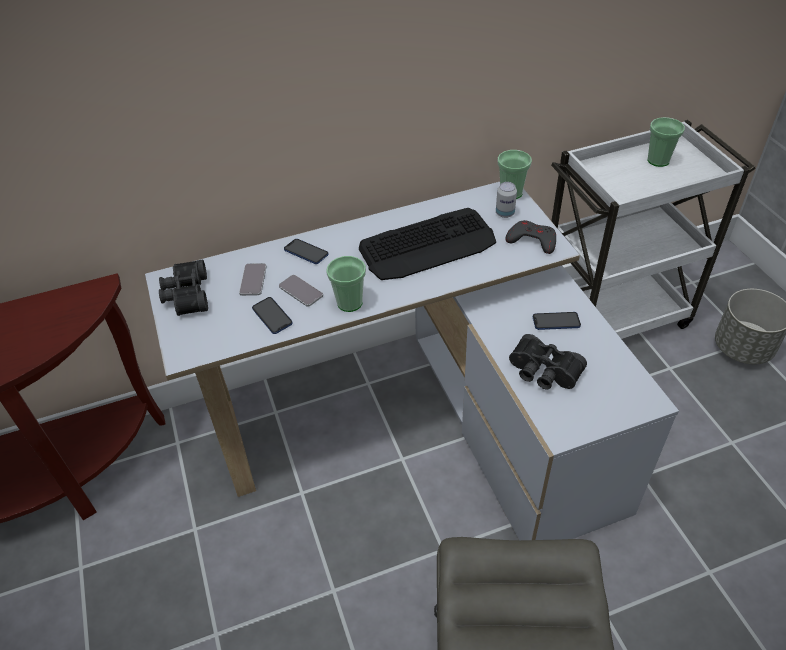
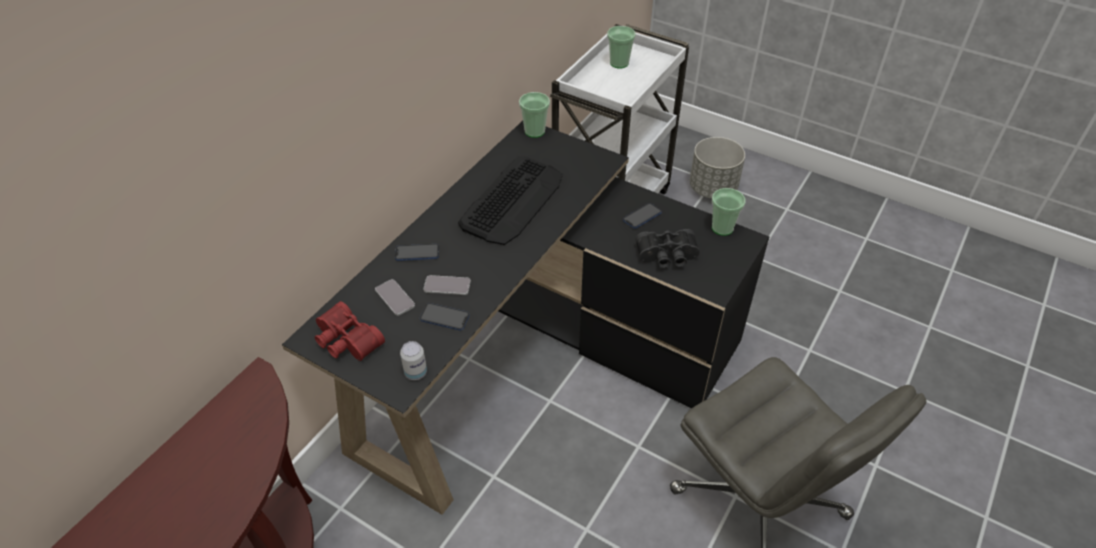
camera: 40 degrees left, 0 degrees up
white desk [145,182,679,540] -> black desk [282,121,769,515]
black binoculars [159,260,208,316] -> red binoculars [315,301,385,361]
cup [326,256,366,312] -> cup moved to [712,188,745,236]
can [496,182,517,218] -> can moved to [400,341,427,380]
grey game controller [506,220,556,254] -> none

